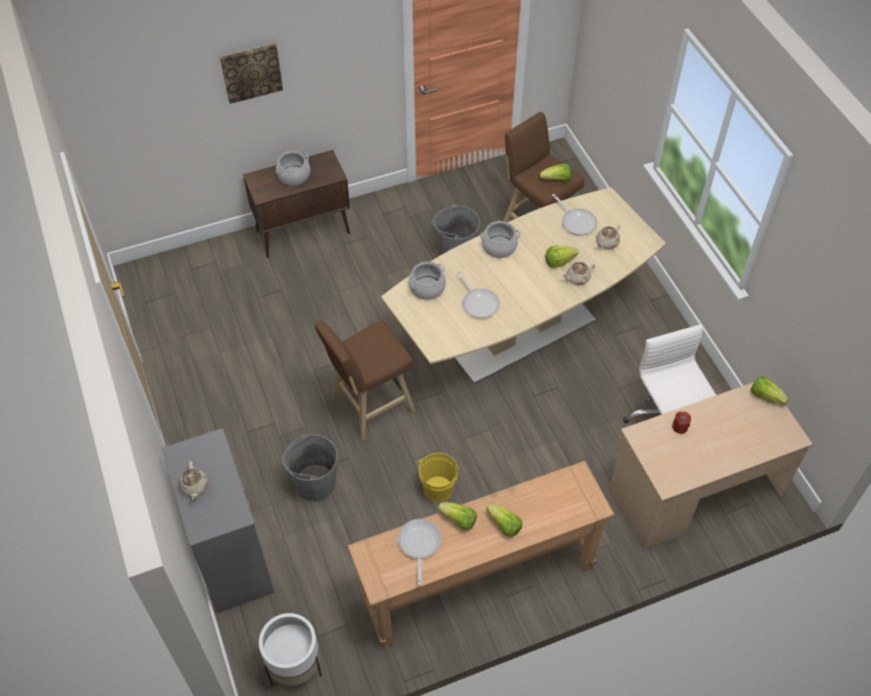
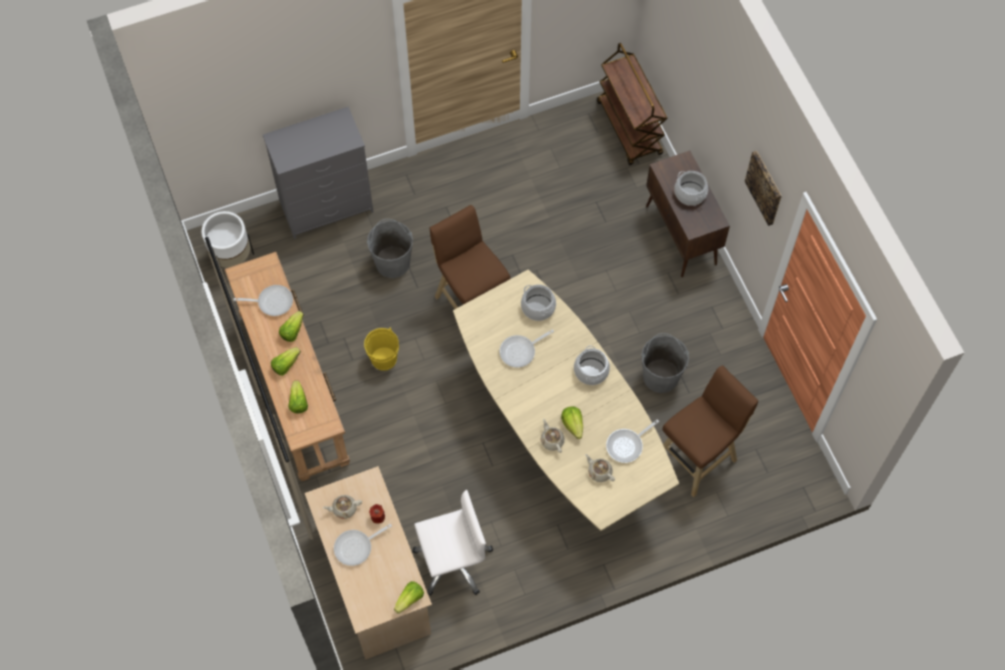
camera: 90 degrees right, 10 degrees up
beige teapot [179,461,208,500] -> beige teapot moved to [323,495,362,519]
picture [220,43,283,104] -> picture moved to [745,151,782,226]
lettuce [540,163,572,181] -> lettuce moved to [288,380,308,414]
none -> frying pan [334,524,392,566]
none -> brown cart [597,43,668,165]

